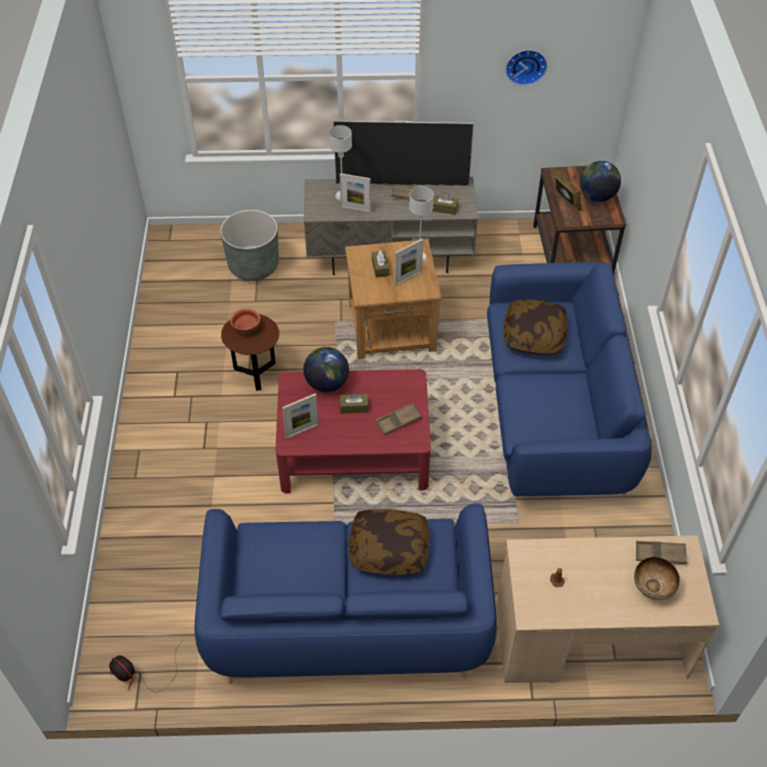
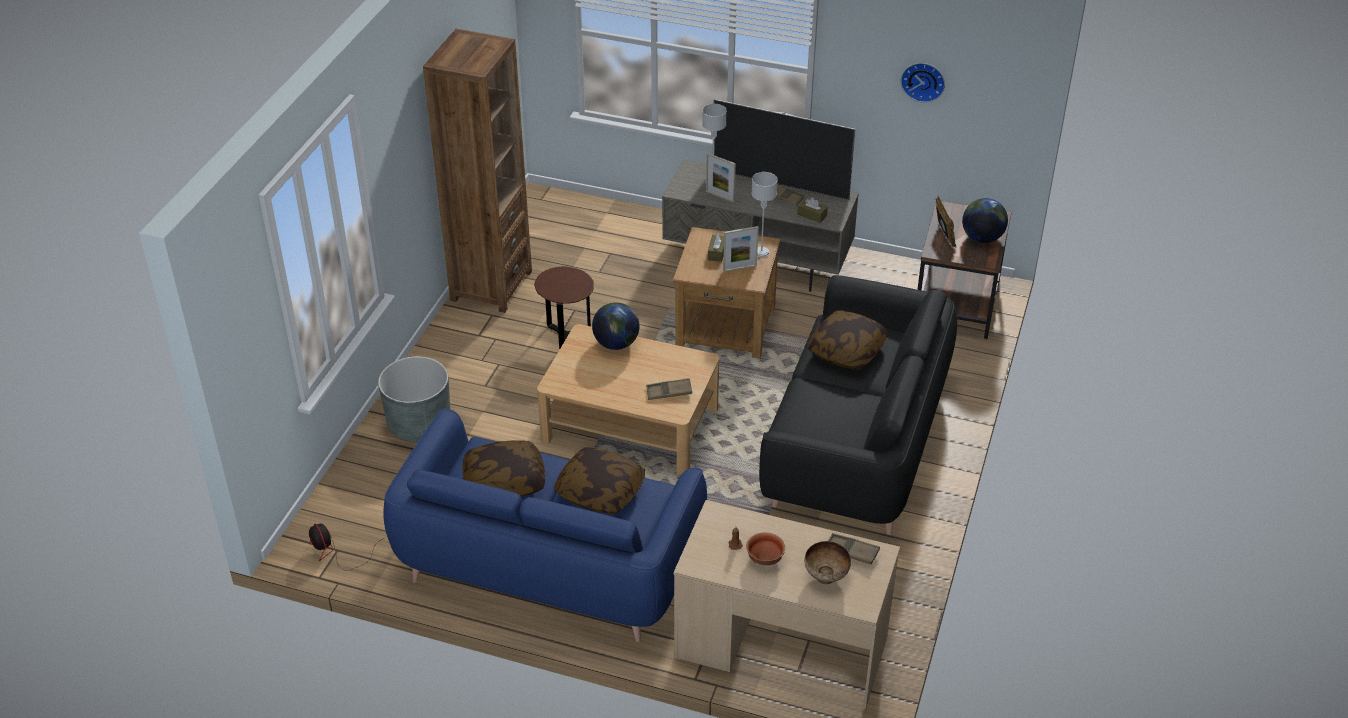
camera: 20 degrees right, 10 degrees down
grey planter [220,210,279,281] -> grey planter moved to [378,356,450,442]
bowl [230,308,260,333] -> bowl moved to [746,533,785,566]
red coffee table [275,369,431,494] -> beige coffee table [537,324,720,475]
picture frame [282,393,319,439] -> none
brown tissue box [340,394,369,414] -> none
blue sofa [487,262,652,498] -> black sofa [759,275,957,535]
none -> brown bookcase [423,29,532,313]
none -> pillow [462,440,545,497]

